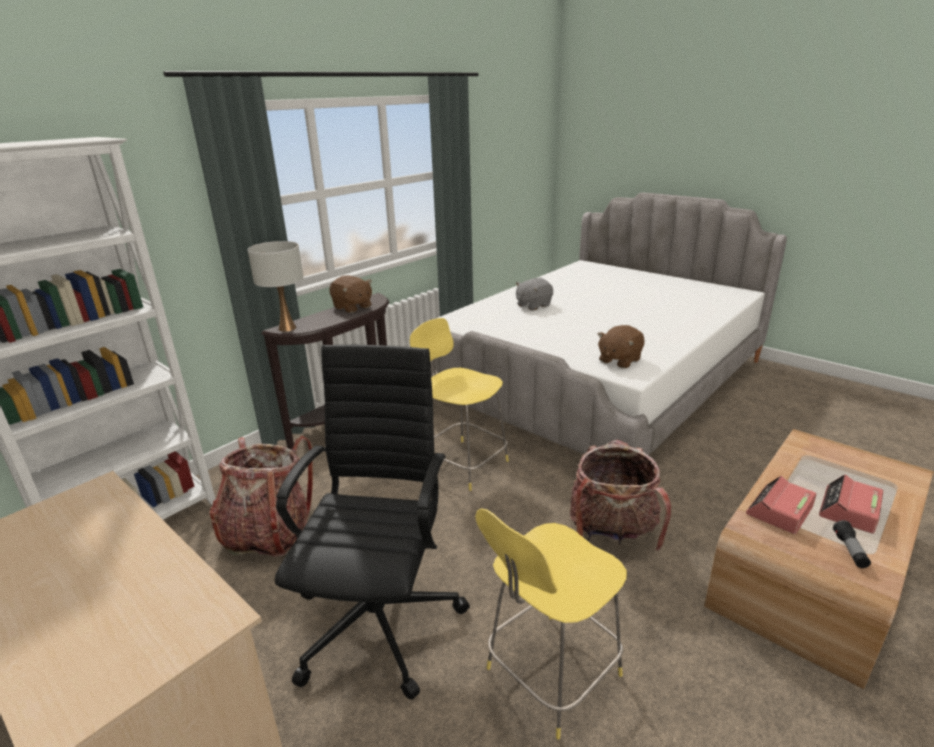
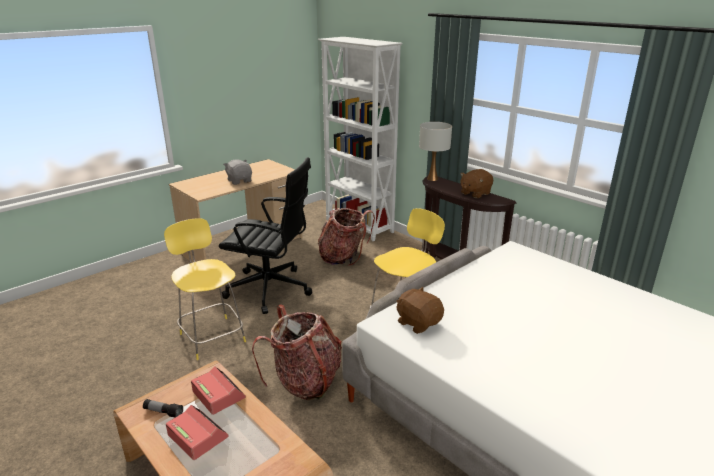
camera: 95 degrees right, 0 degrees up
grey plush toy [516,278,553,310] -> grey plush toy moved to [223,159,252,185]

